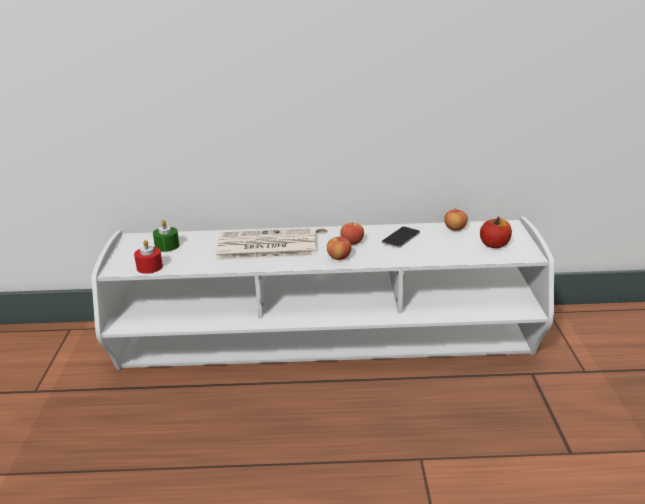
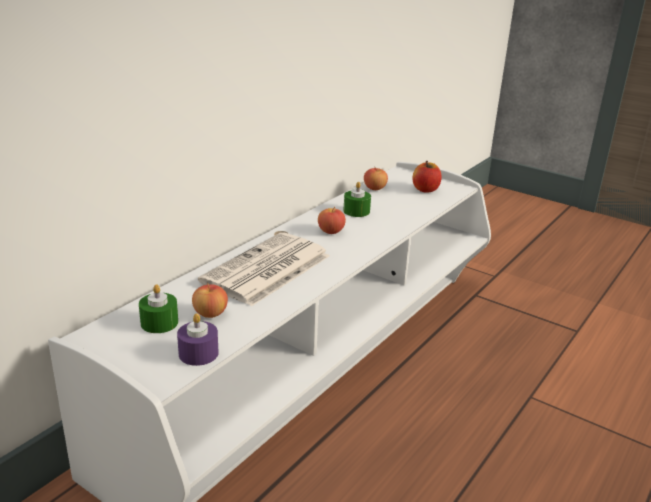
camera: 55 degrees left, 0 degrees up
red candle [134,240,163,274] -> purple candle [177,313,218,366]
apple [327,235,351,260] -> apple moved to [192,283,228,318]
phone [382,227,420,248] -> green candle [343,182,371,217]

